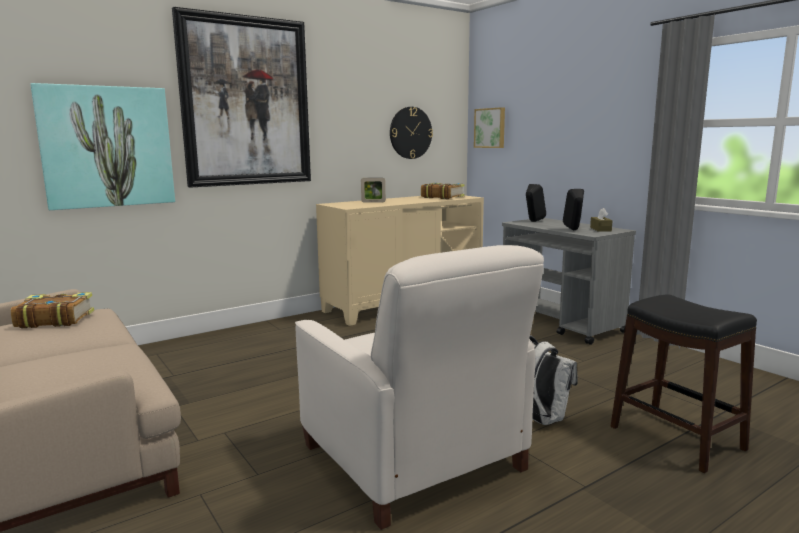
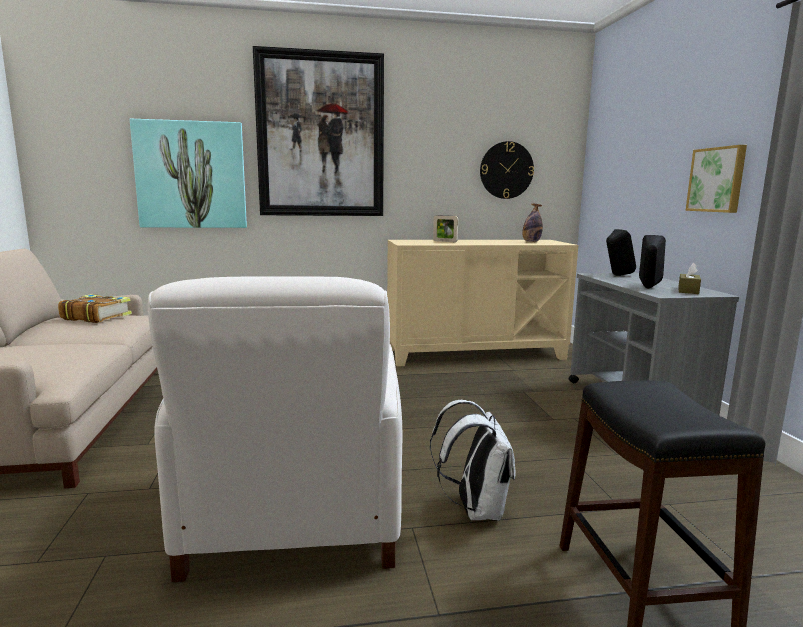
camera: 25 degrees right, 0 degrees up
book [421,183,465,199] -> bottle [522,204,543,242]
picture [474,107,505,148] -> picture moved to [685,145,747,213]

